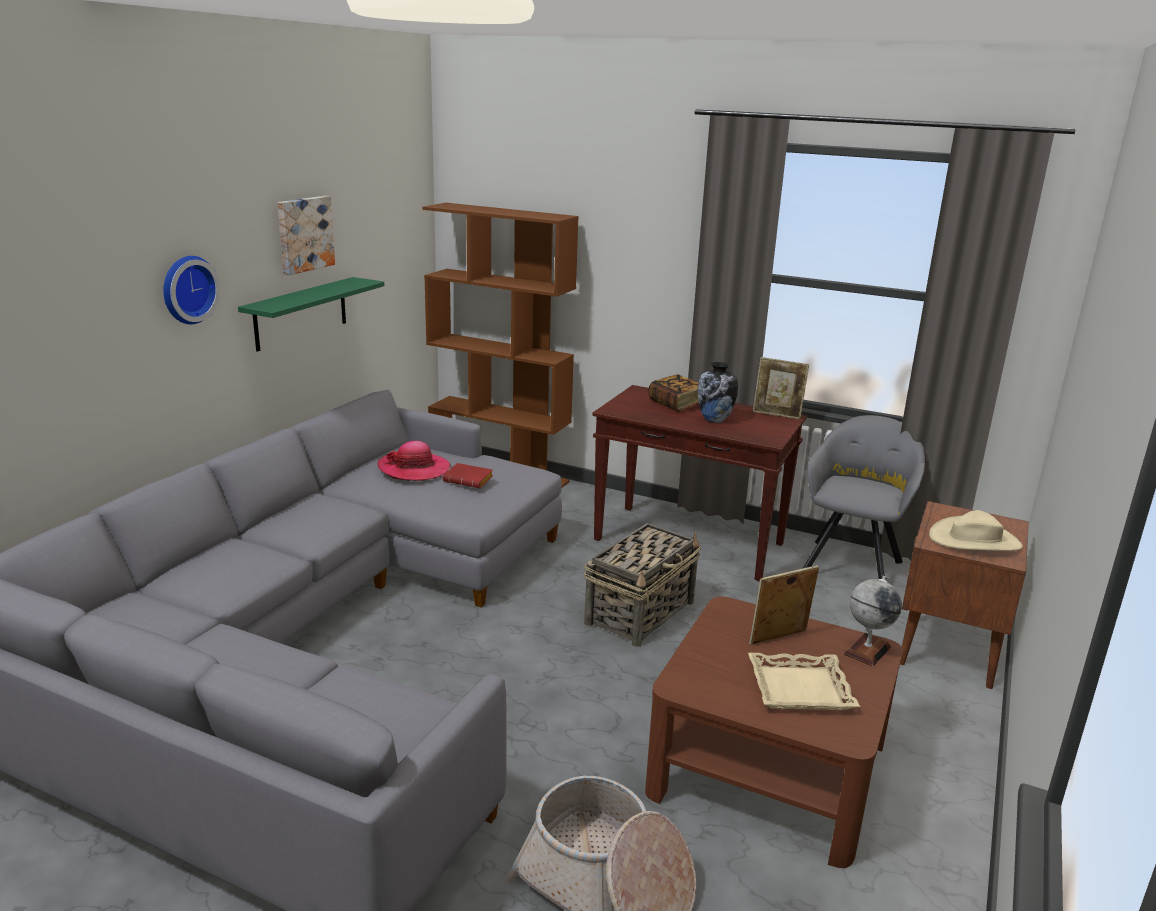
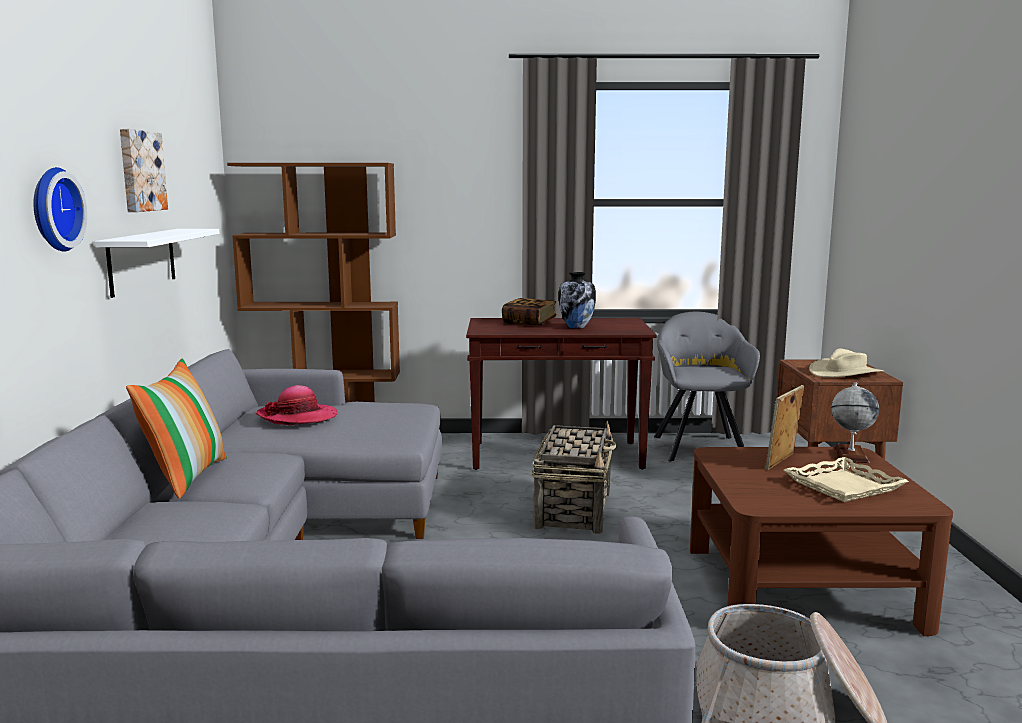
camera: 25 degrees left, 10 degrees down
green shelf [238,277,384,352] -> white shelf [95,229,220,298]
red book [443,463,493,488] -> none
picture frame [753,357,809,419] -> none
none -> pillow [126,359,227,499]

